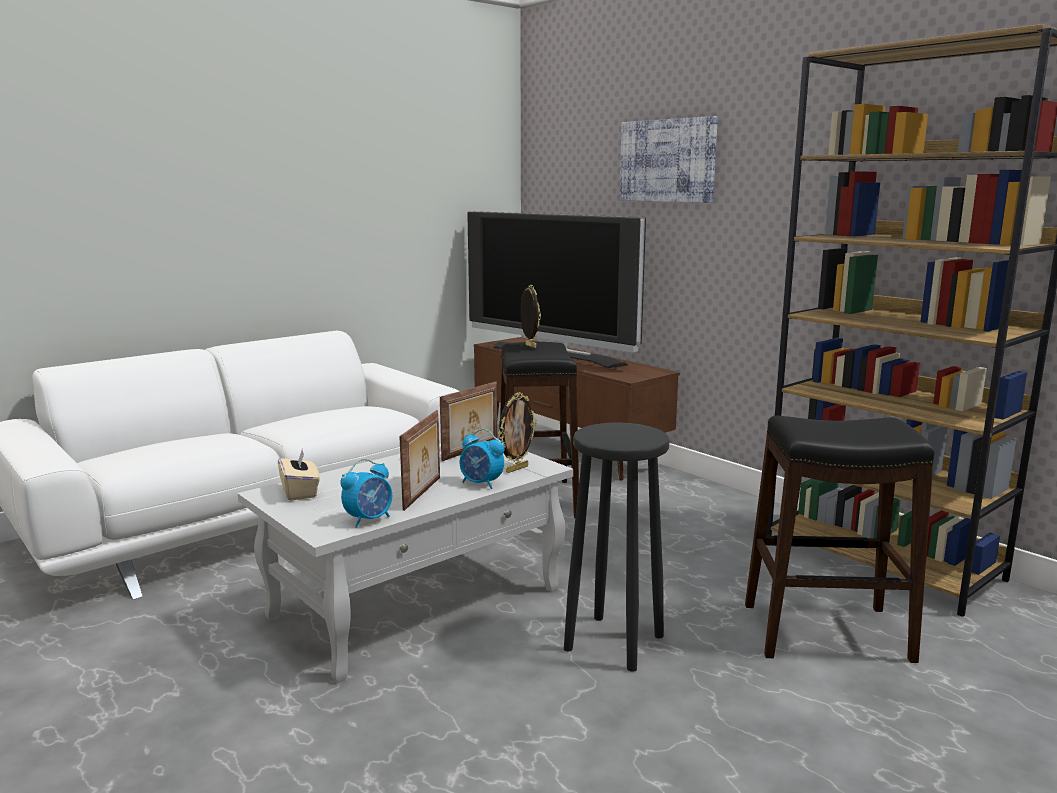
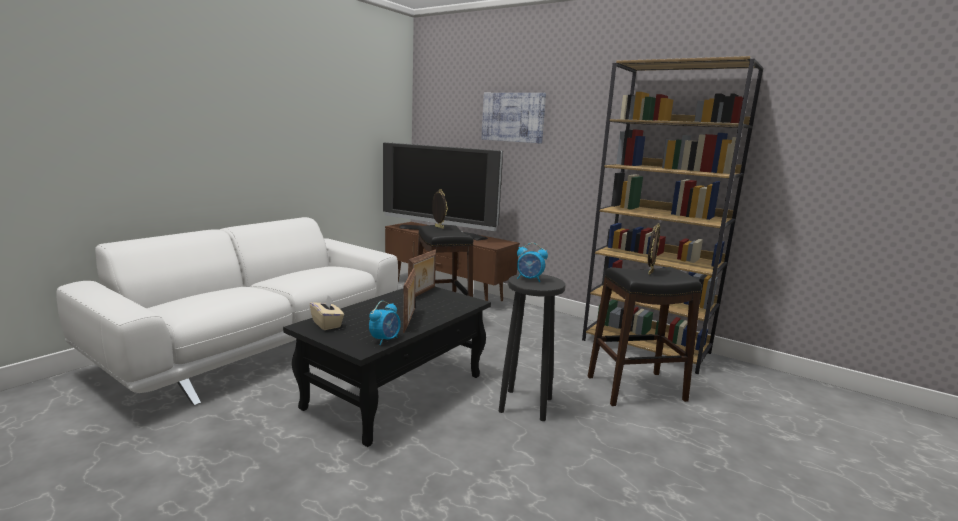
camera: 15 degrees left, 0 degrees up
white coffee table [238,444,573,683] -> black coffee table [283,287,491,447]
alarm clock [460,429,505,489] -> alarm clock moved to [517,243,548,282]
picture frame [498,392,537,473] -> picture frame moved to [648,223,660,275]

